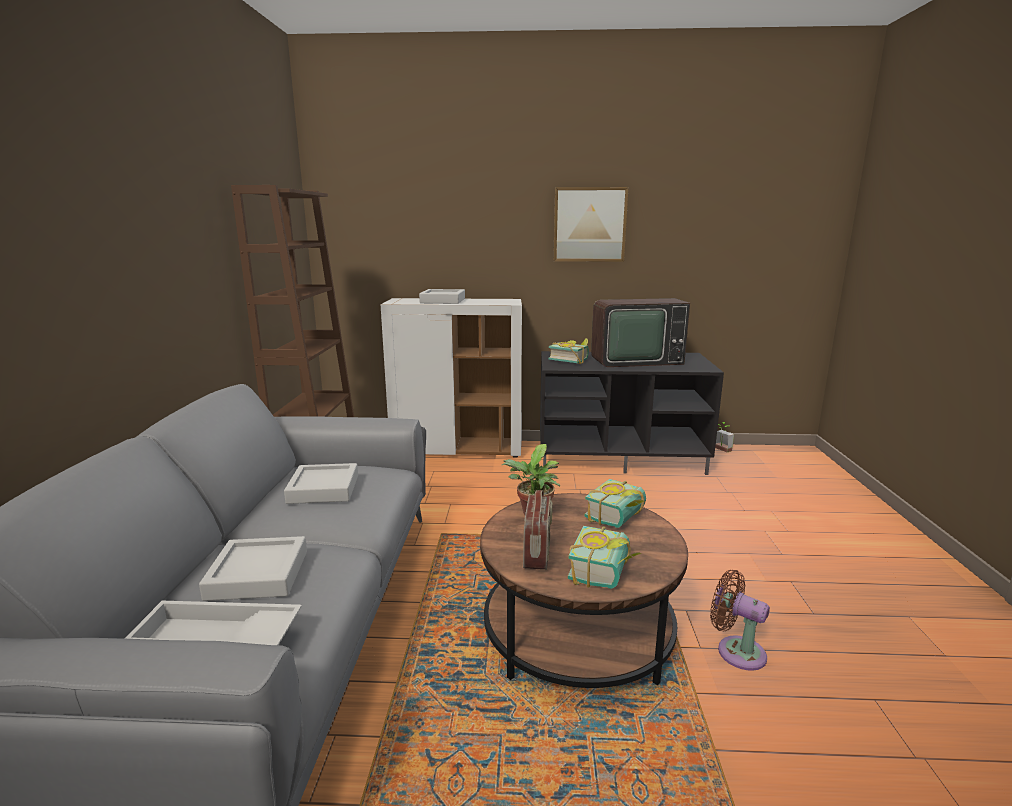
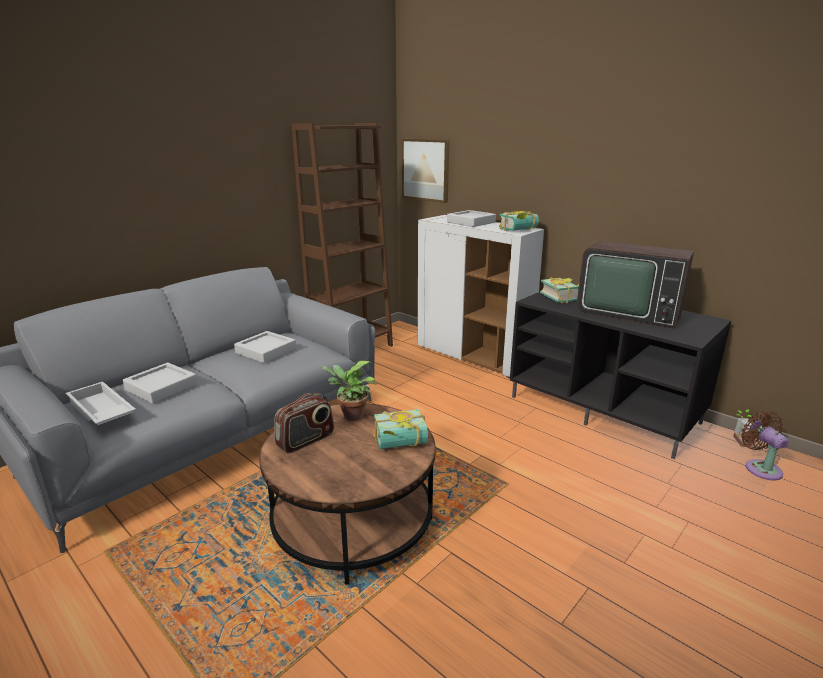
camera: 40 degrees right, 5 degrees up
picture [553,187,628,262] -> picture moved to [402,139,449,203]
book [568,526,641,589] -> book moved to [499,211,539,231]
brown fan [710,570,770,671] -> brown fan moved to [741,411,789,481]

